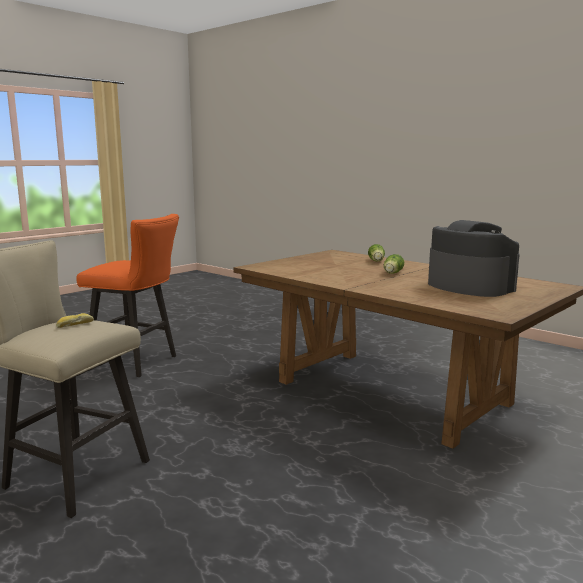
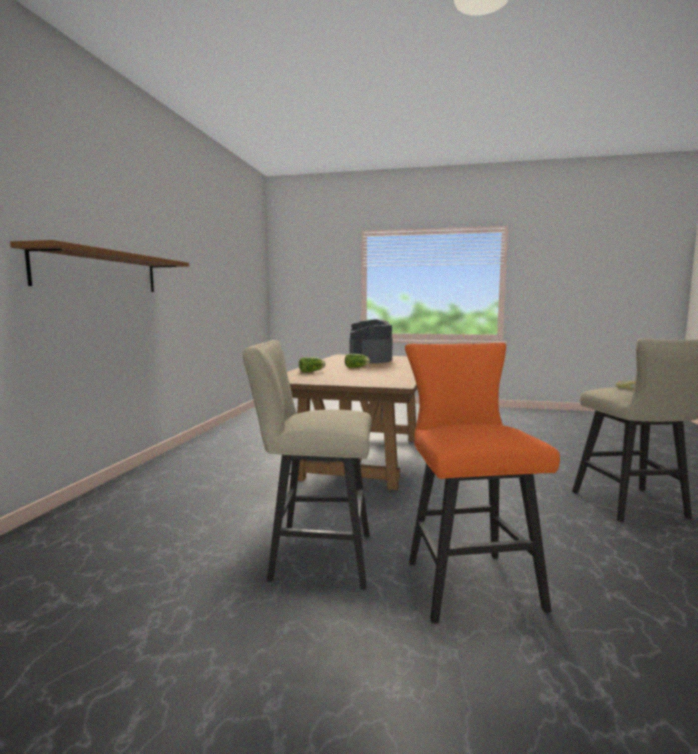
camera: 120 degrees left, 5 degrees down
none -> brown shelf [10,240,189,292]
none -> beige stool [243,340,372,589]

